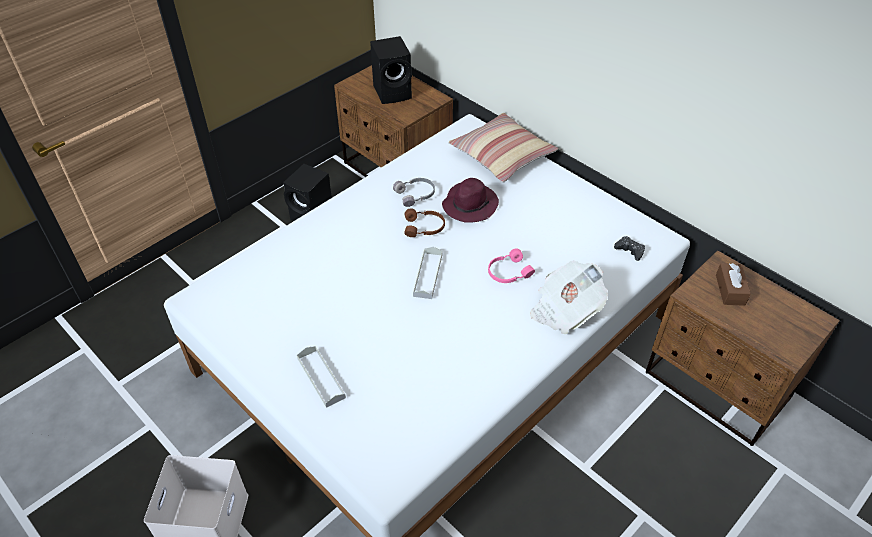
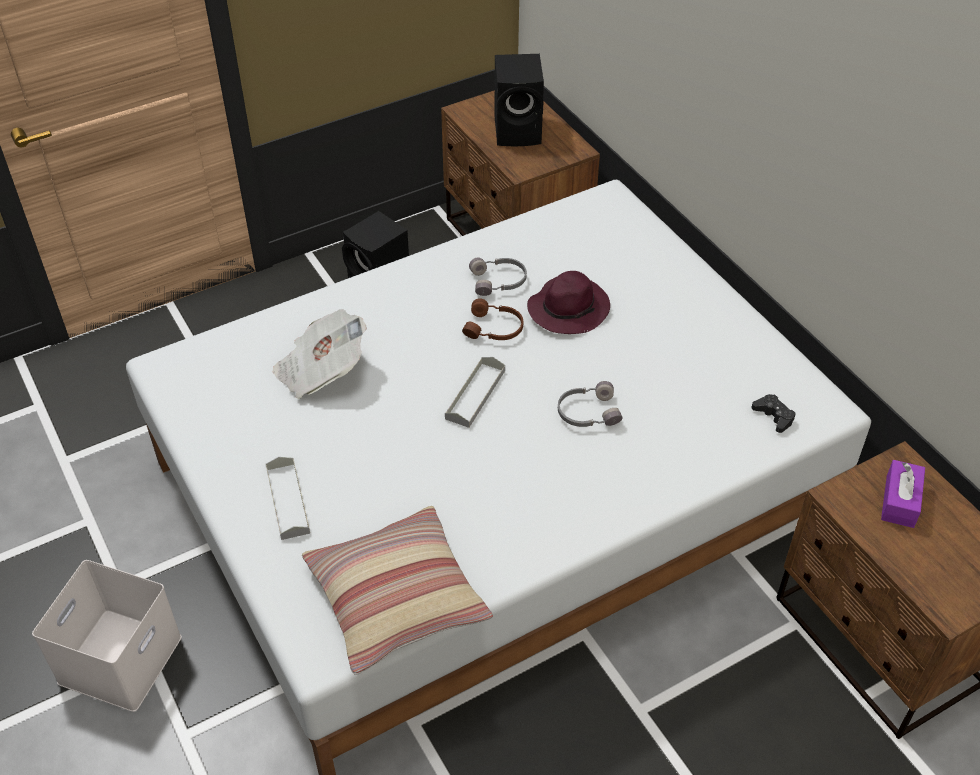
camera: 15 degrees right, 0 degrees up
pillow [448,113,558,183] -> pillow moved to [302,506,493,675]
pink headphones [488,248,535,283] -> grey headphones [558,381,623,427]
newspaper [530,260,608,335] -> newspaper moved to [273,309,367,399]
brown tissue box [716,263,751,306] -> purple tissue box [881,460,925,528]

